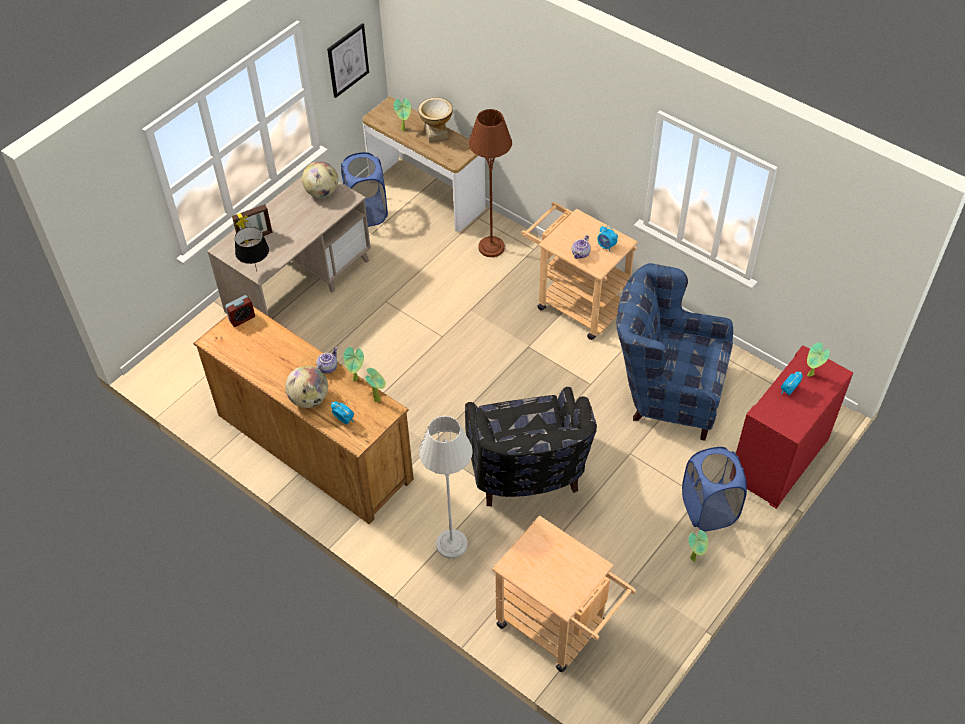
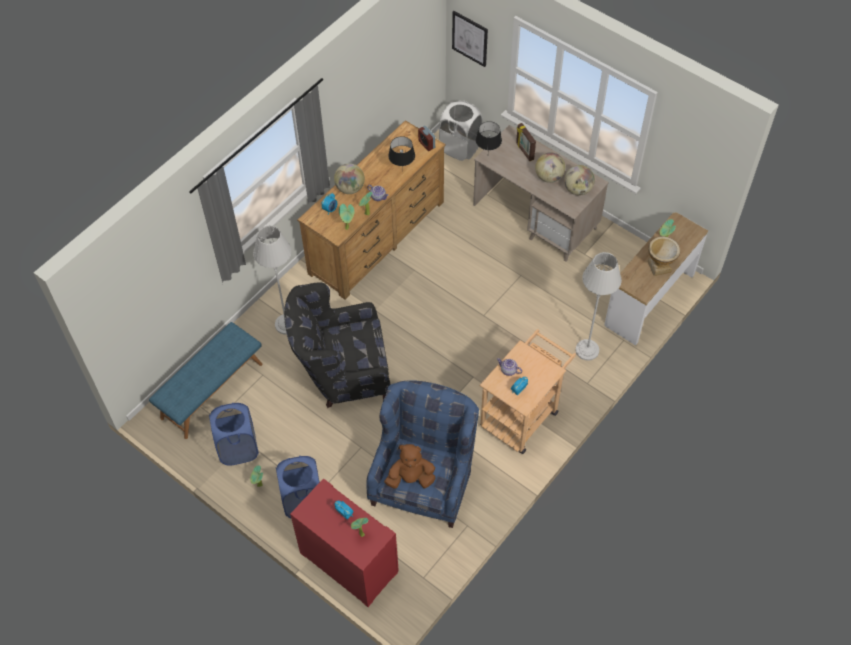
camera: 90 degrees right, 5 degrees up
picture [327,23,369,98] -> picture moved to [452,11,488,67]
blue laundry basket [341,152,388,227] -> blue laundry basket moved to [209,403,259,466]
brown floor lamp [469,109,512,257] -> grey floor lamp [576,252,622,361]
beige cart [492,515,636,672] -> blue bench [149,322,263,439]
none -> brown plush toy [384,444,435,489]
none -> black table lamp [388,136,415,172]
none -> white laundry basket [439,100,483,161]
none -> globe [535,152,565,183]

